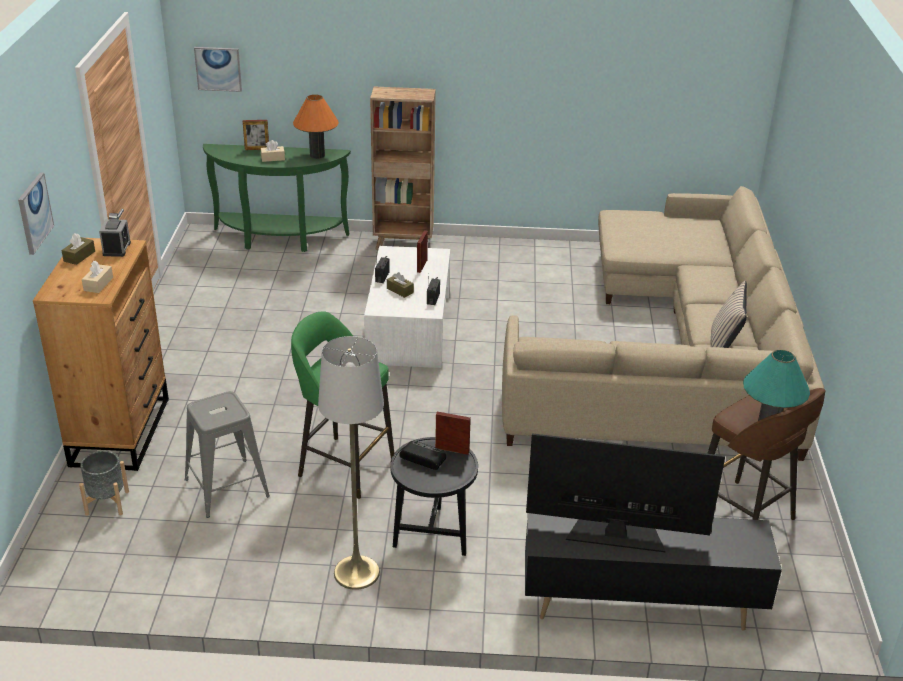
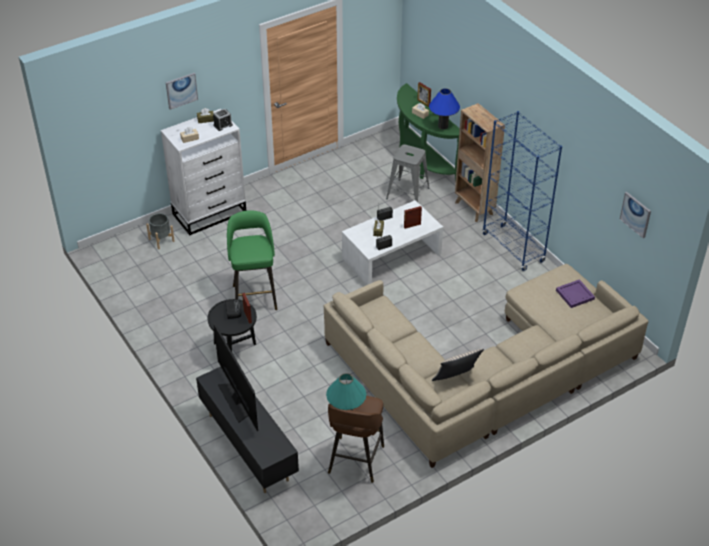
camera: 55 degrees right, 10 degrees up
brown dresser [33,238,169,471] -> white dresser [161,109,246,236]
grey stool [184,391,270,518] -> grey stool moved to [386,144,430,202]
picture [194,47,242,92] -> picture moved to [620,192,651,238]
orange table lamp [293,94,339,159] -> blue table lamp [429,88,460,129]
grey floor lamp [318,336,384,590] -> none
none -> blue bookcase [482,111,562,271]
none -> purple tray [556,279,595,308]

